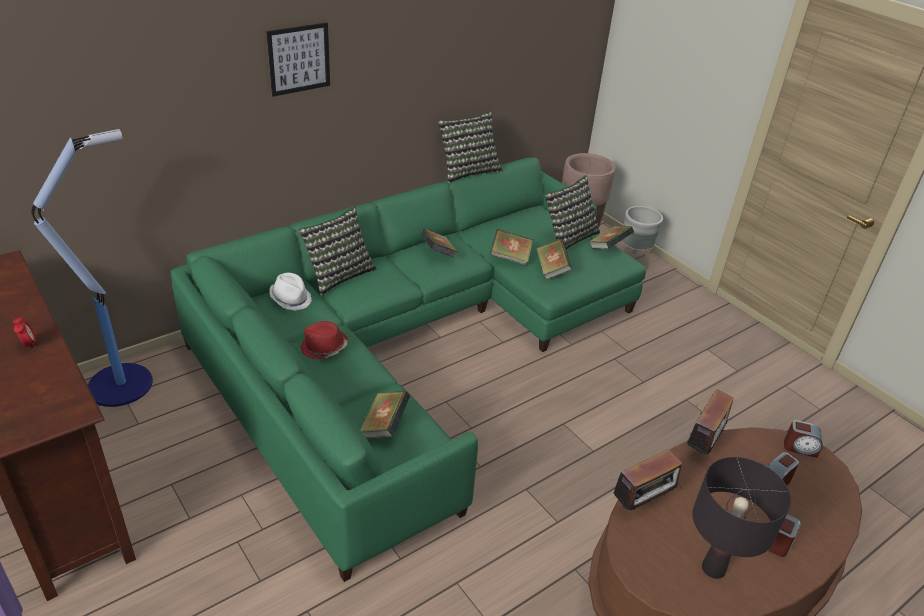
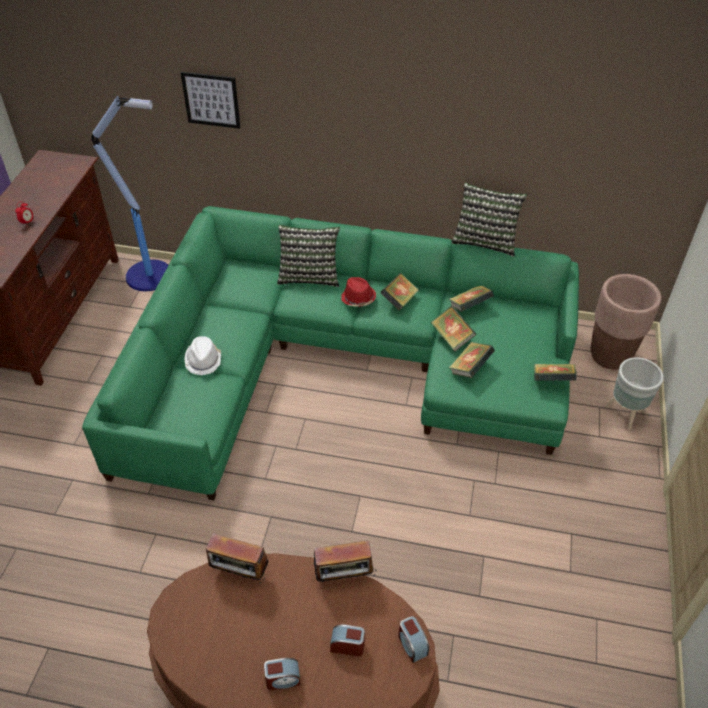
camera: 50 degrees right, 10 degrees up
picture [266,22,330,97] -> picture moved to [181,72,241,129]
white hat [269,273,312,311] -> white hat moved to [184,336,221,375]
red hat [300,321,348,359] -> red hat moved to [341,277,376,307]
book [360,390,410,439] -> book moved to [449,286,494,312]
pillow [545,175,600,250] -> none
black table lamp [692,457,791,579] -> none

